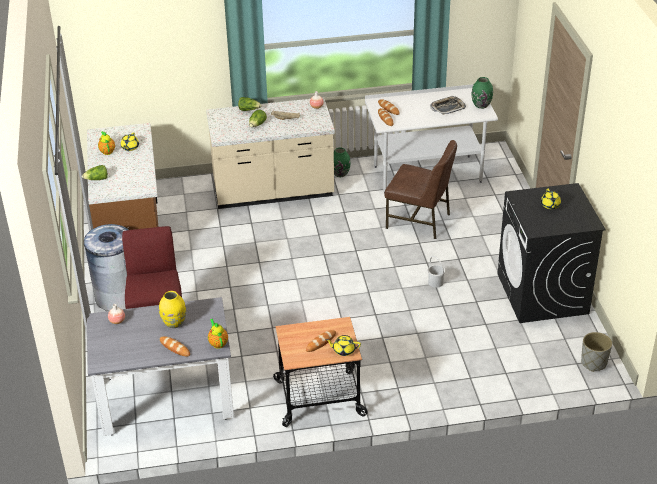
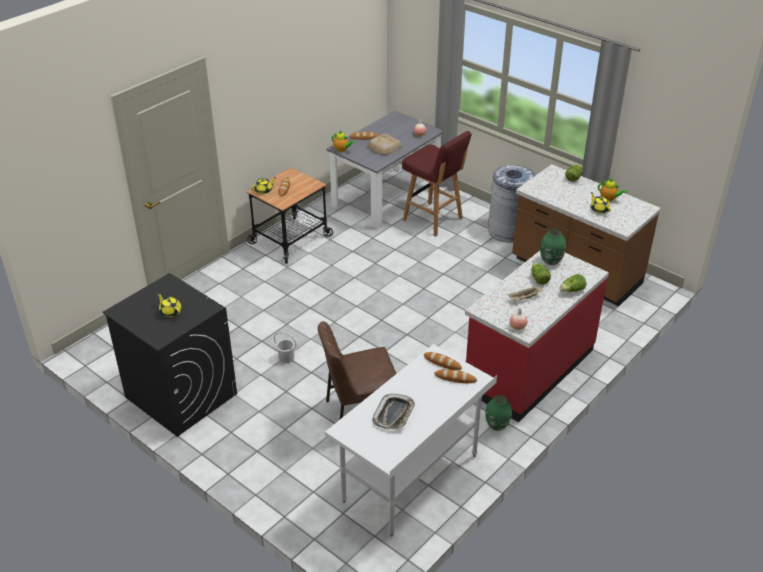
camera: 140 degrees right, 0 degrees up
yellow vase [159,291,186,328] -> bread [368,134,402,155]
beige counter [206,97,335,209] -> red counter [465,251,609,422]
green vase [472,77,493,109] -> green vase moved to [540,229,566,265]
grey planter [581,332,612,372] -> none

